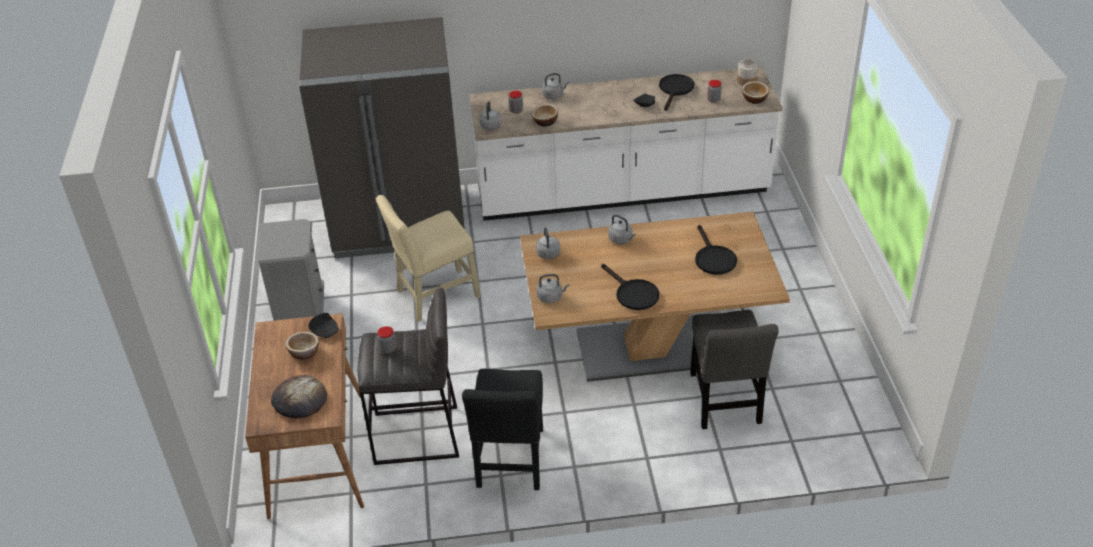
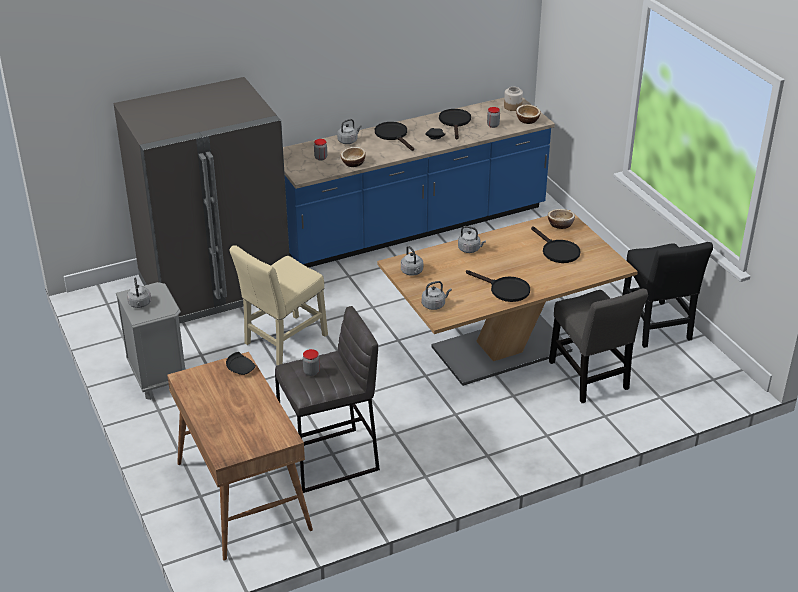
camera: 20 degrees left, 5 degrees down
bread [271,375,327,419] -> none
bowl [286,332,319,360] -> bowl moved to [548,209,575,229]
black chair [462,369,543,490] -> black chair moved to [622,242,713,348]
white counter [470,66,783,221] -> blue counter [283,98,555,268]
grey kettle [479,102,501,131] -> grey kettle moved to [127,277,151,308]
none -> black frying pan [375,122,414,151]

